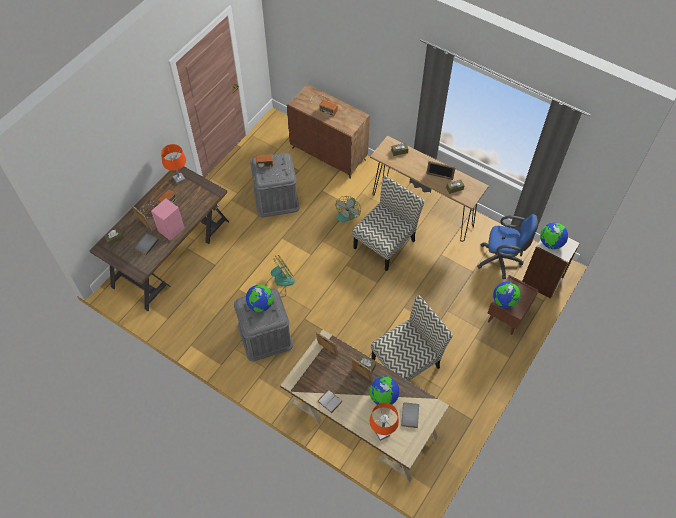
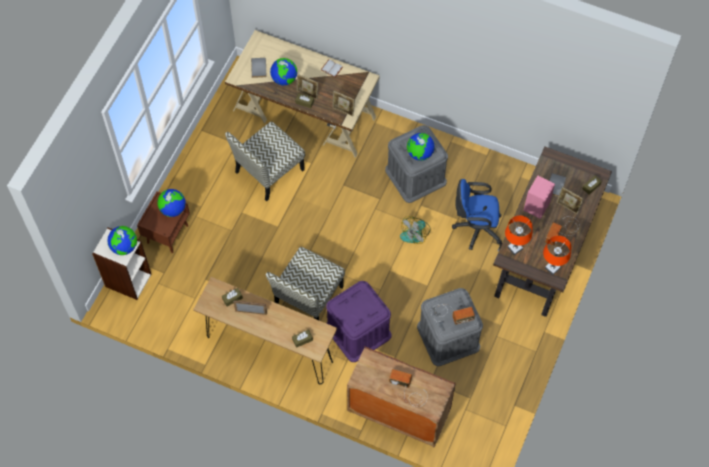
camera: 170 degrees right, 5 degrees up
fan [335,196,361,222] -> purple storage box [326,281,391,362]
orange table lamp [370,403,399,441] -> orange table lamp moved to [505,215,532,255]
blue office chair [477,214,538,279] -> blue office chair moved to [452,179,502,250]

